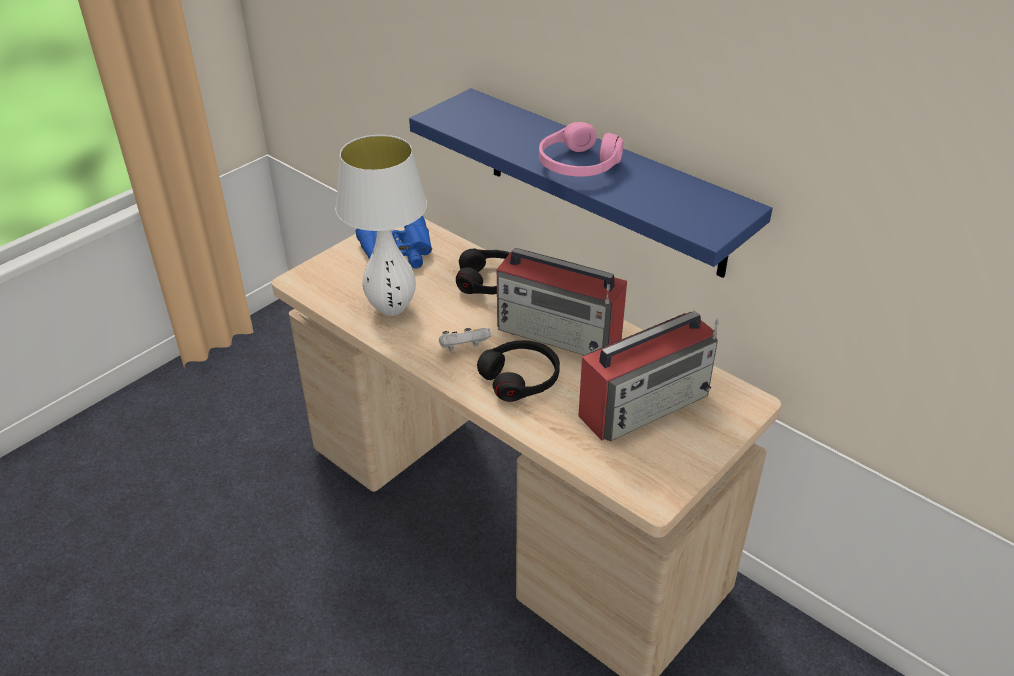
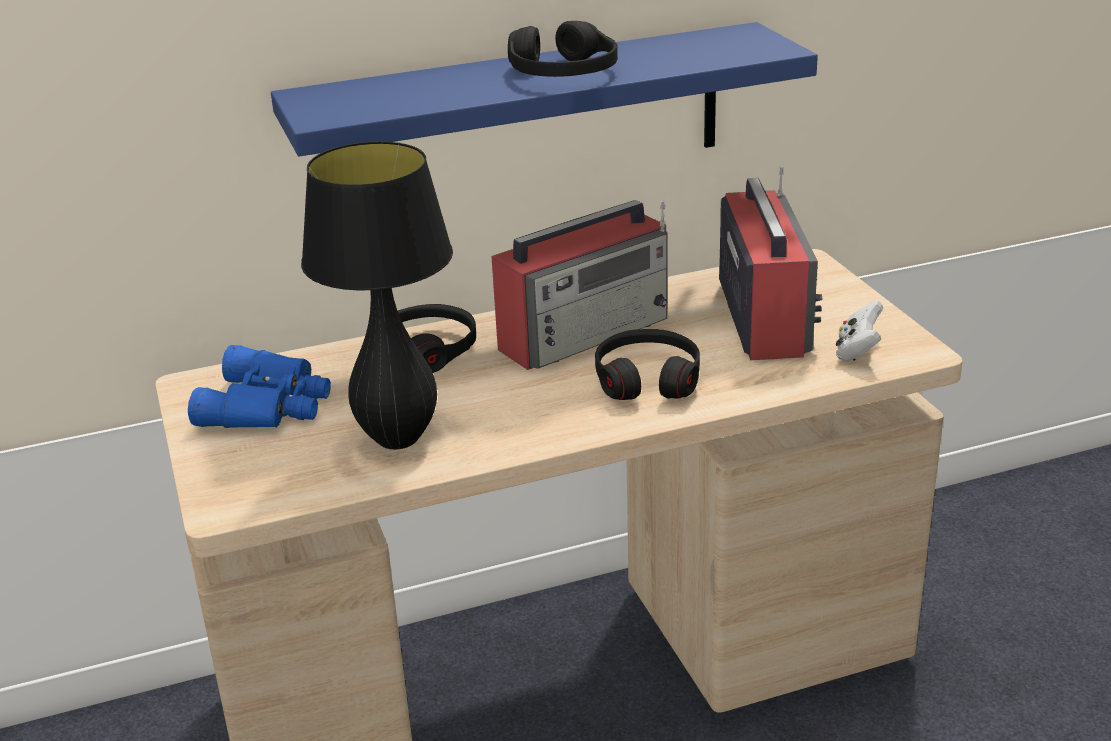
camera: 60 degrees left, 10 degrees down
white table lamp [336,135,427,316] -> black table lamp [301,141,453,449]
white game controller [439,328,491,351] -> white game controller moved to [836,301,883,362]
pink headphones [539,122,623,177] -> black headphones [508,21,618,77]

